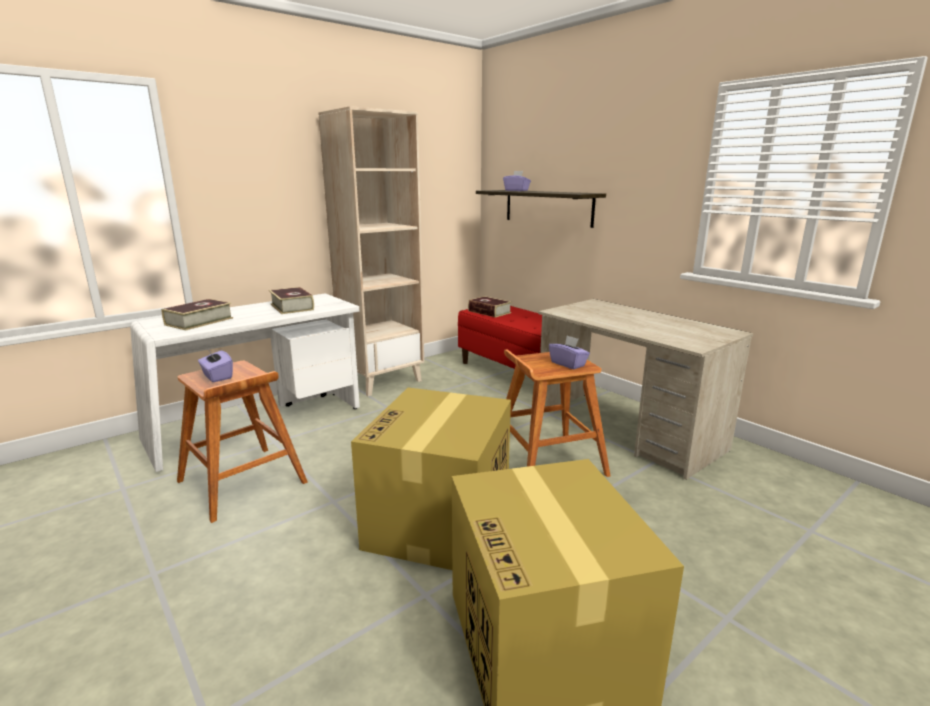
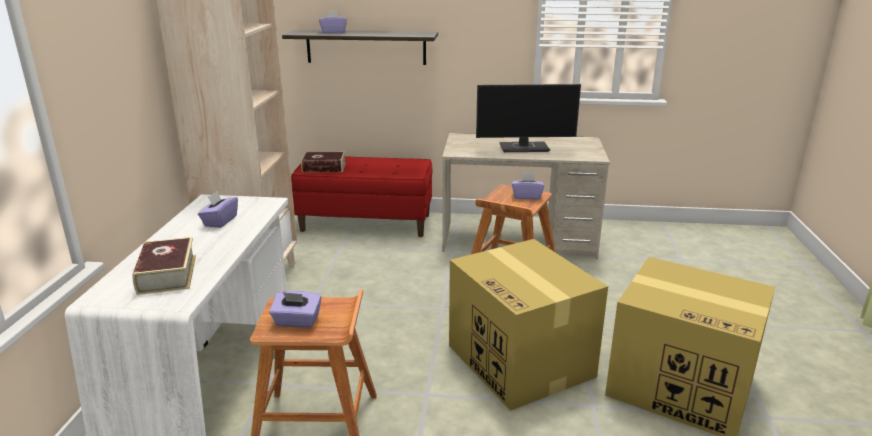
camera: 45 degrees left, 5 degrees up
book [269,287,314,314] -> purple tissue box [198,191,238,228]
none -> monitor [476,84,581,152]

